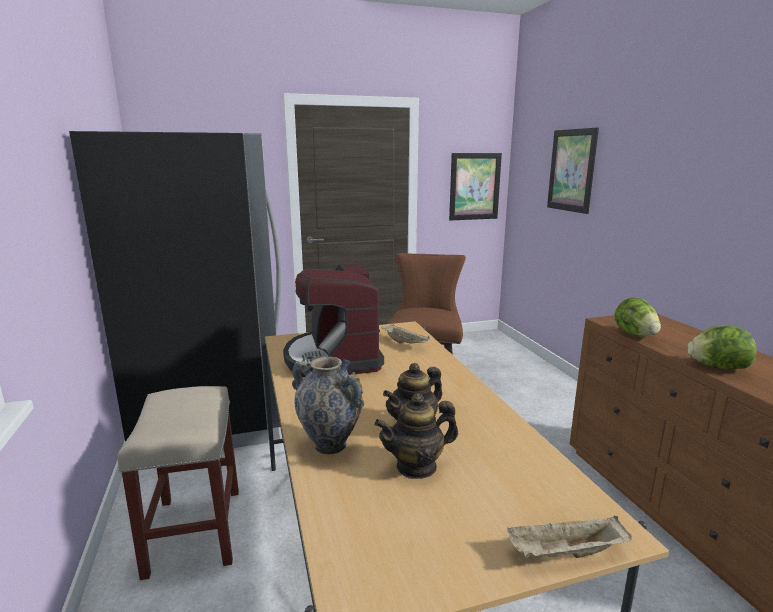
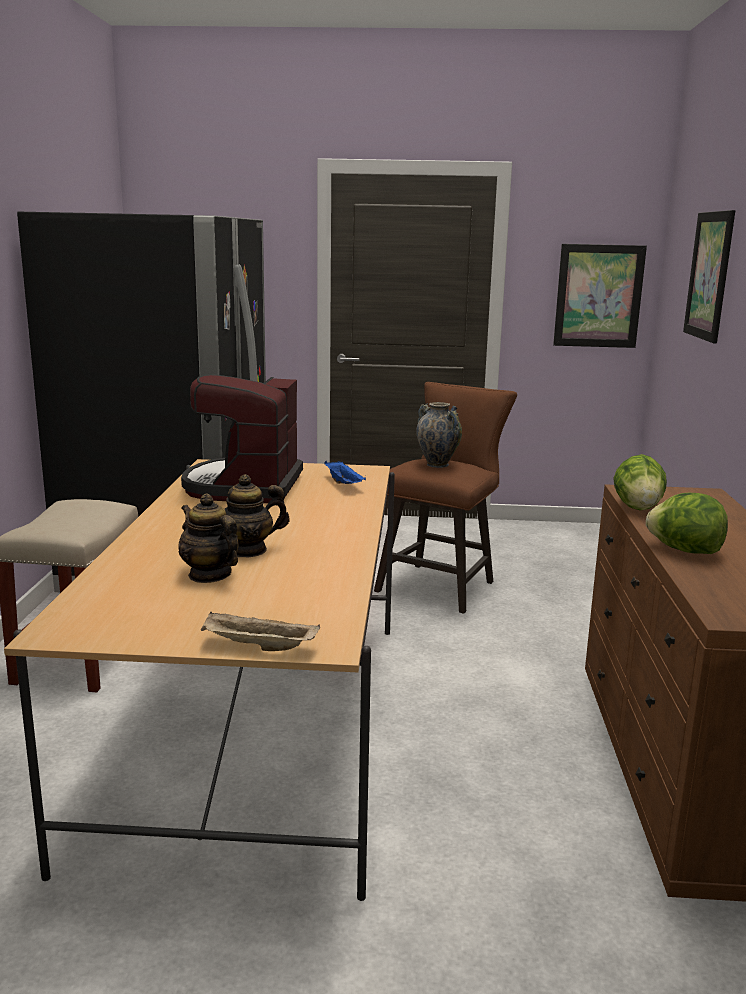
camera: 20 degrees right, 0 degrees up
vase [292,357,364,454] -> vase moved to [416,402,462,468]
teapot [375,393,458,479] -> teapot turned 45 degrees clockwise [178,493,239,583]
beige tray [382,324,430,344] -> blue tray [324,461,366,484]

